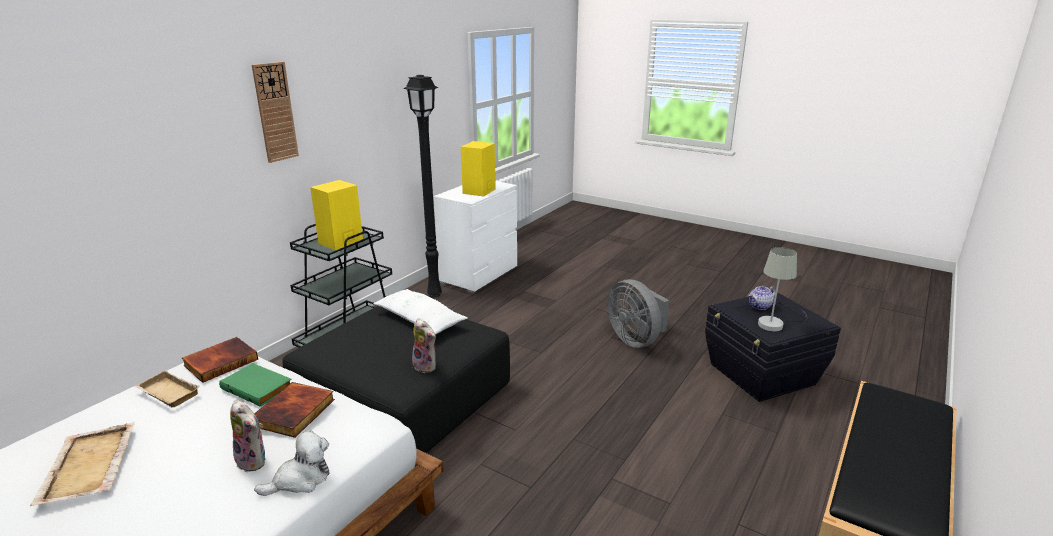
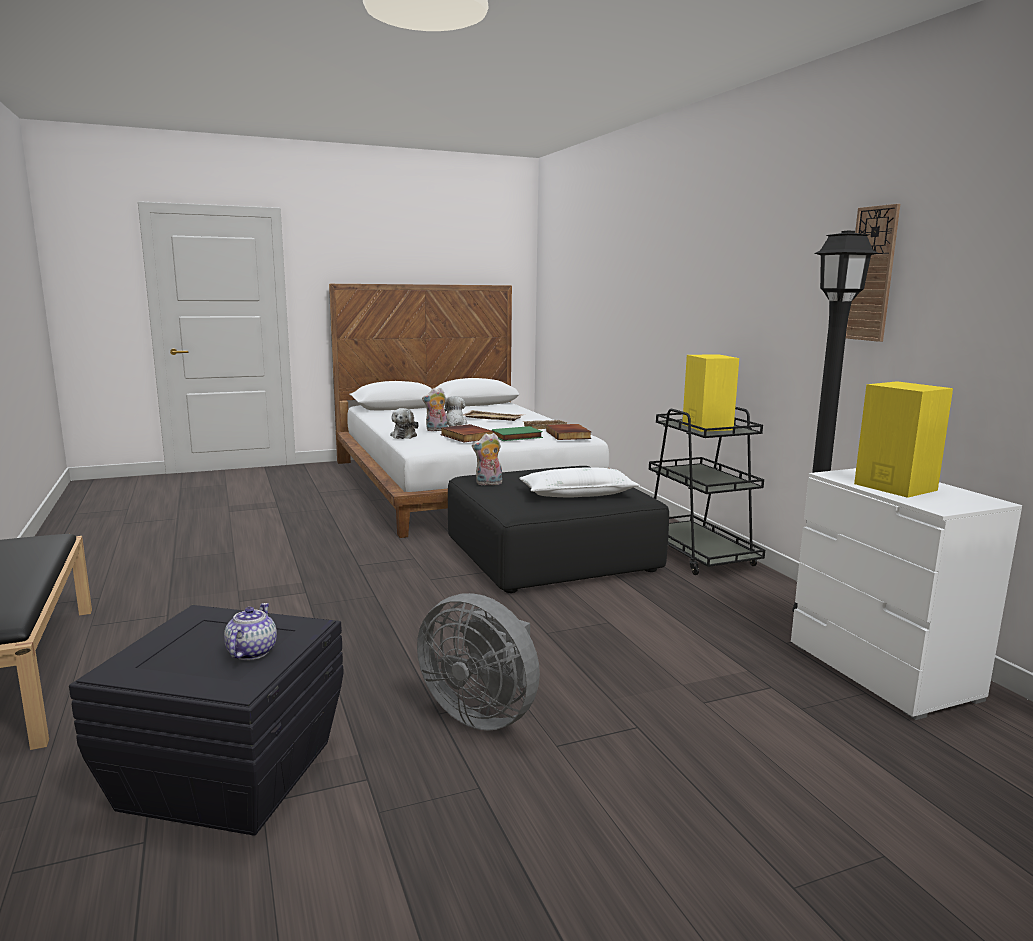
camera: 125 degrees right, 10 degrees down
wall clock [252,62,299,163] -> wall clock moved to [846,204,900,342]
grey fan [607,279,669,348] -> grey fan turned 150 degrees counterclockwise [417,593,540,731]
grey table lamp [758,247,808,332] -> none
none -> plush toy [444,396,467,427]

